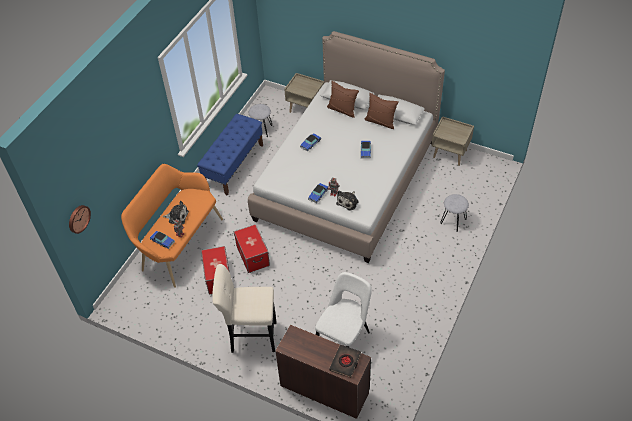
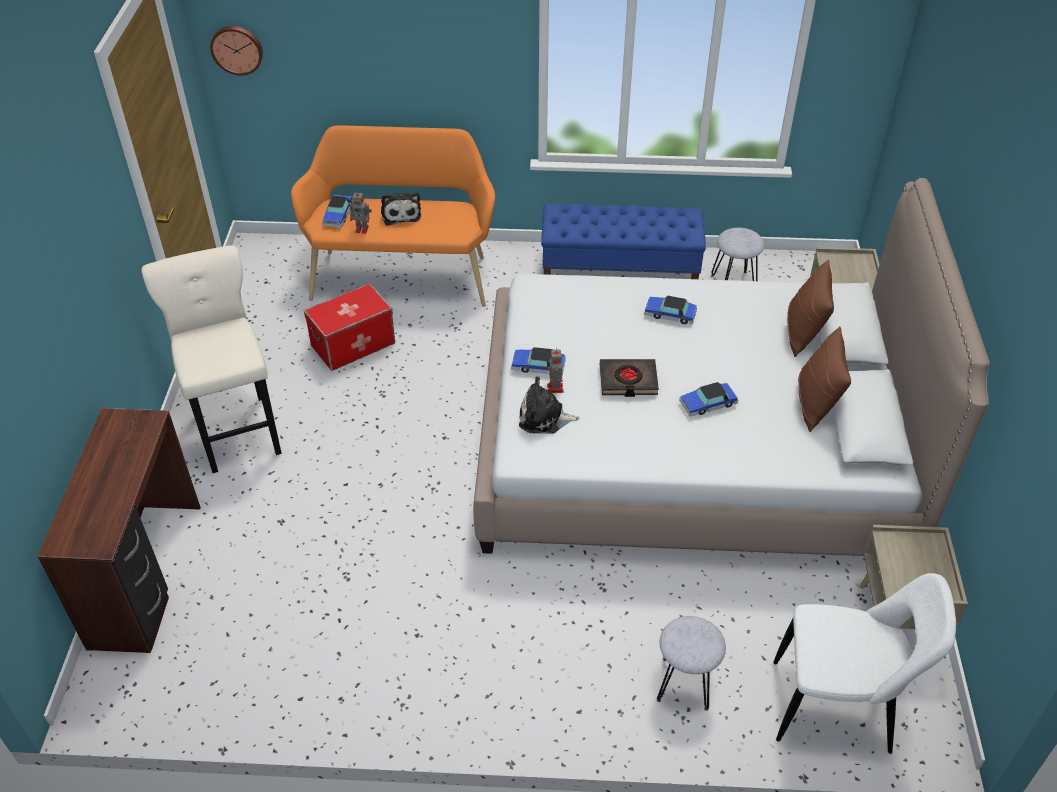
camera: 65 degrees right, 5 degrees down
storage box [234,224,270,273] -> none
white chair [315,272,372,348] -> white chair moved to [773,573,956,754]
black book [329,345,361,378] -> black book moved to [600,359,659,397]

